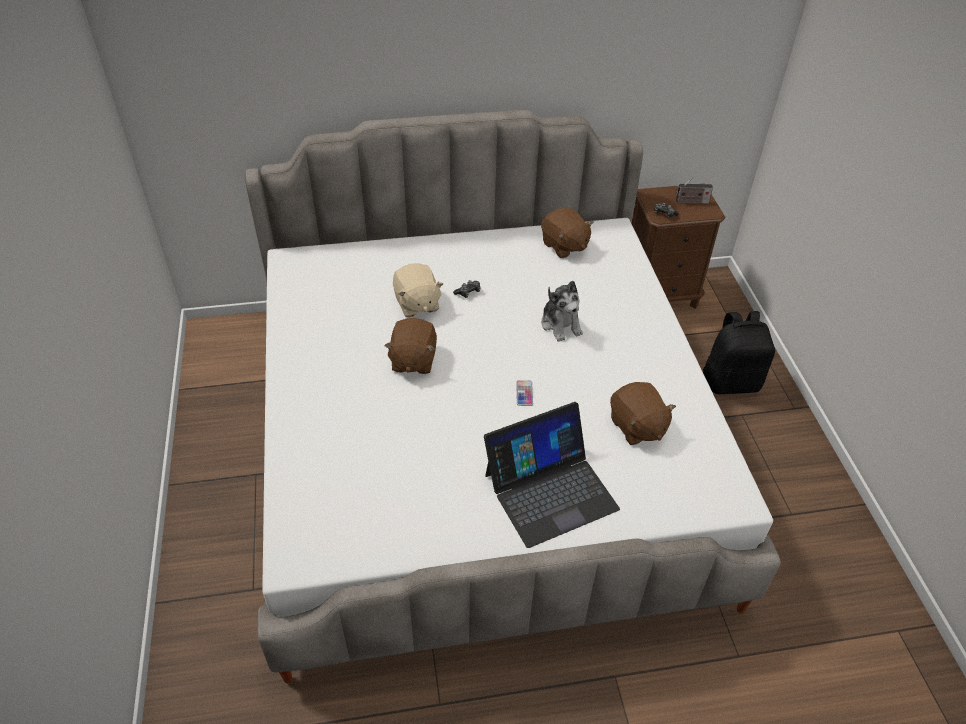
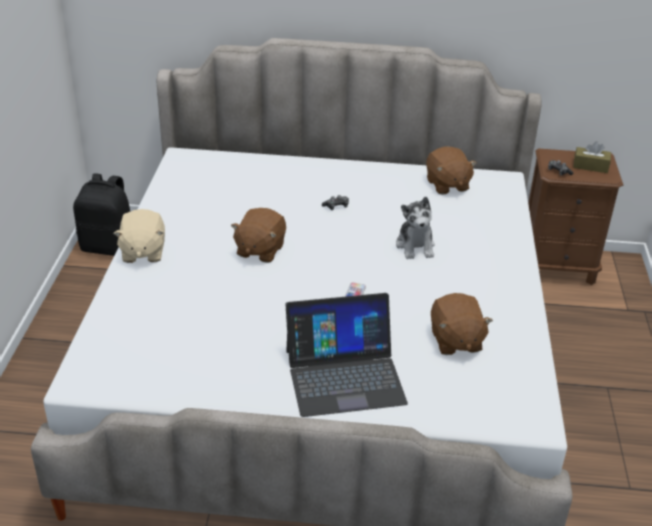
camera: 15 degrees right, 10 degrees down
beige plush toy [393,263,443,317] -> beige plush toy moved to [113,209,165,263]
radio [675,176,713,204] -> brown tissue box [573,141,611,173]
black backpack [703,311,775,394] -> black backpack moved to [73,173,130,256]

